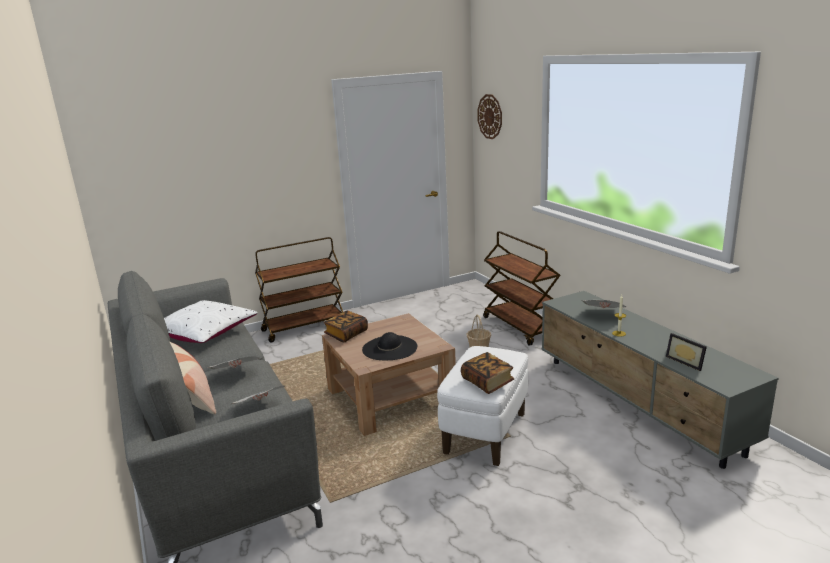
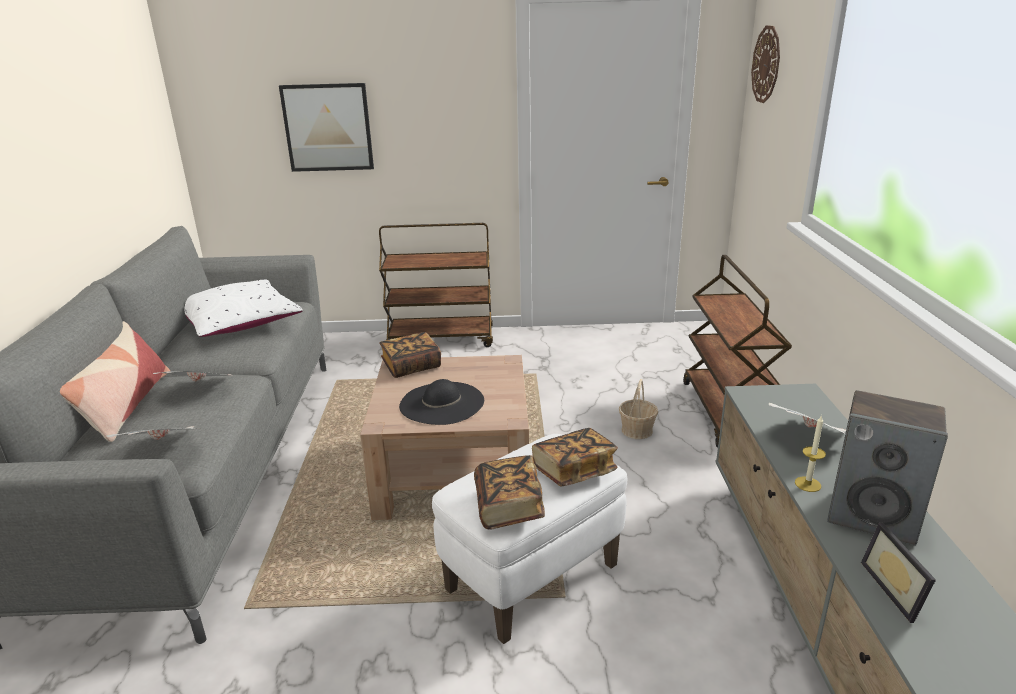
camera: 25 degrees right, 5 degrees up
none -> picture [279,83,374,172]
none -> book [532,428,618,486]
none -> speaker [827,390,948,546]

